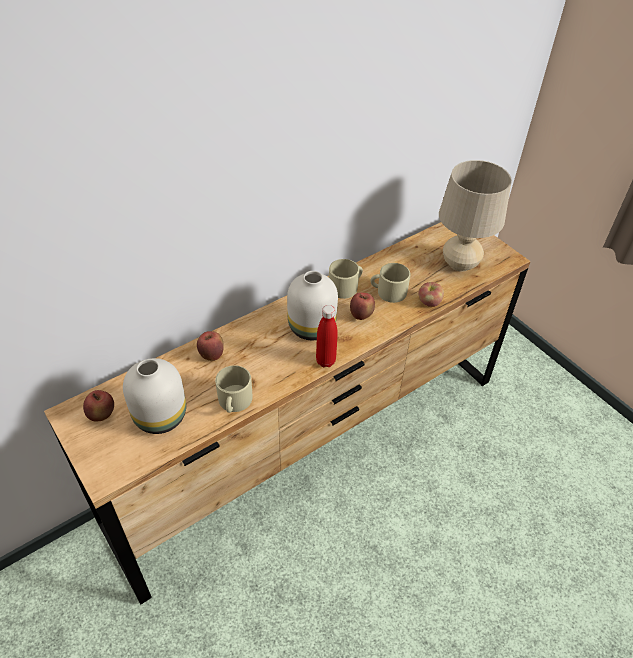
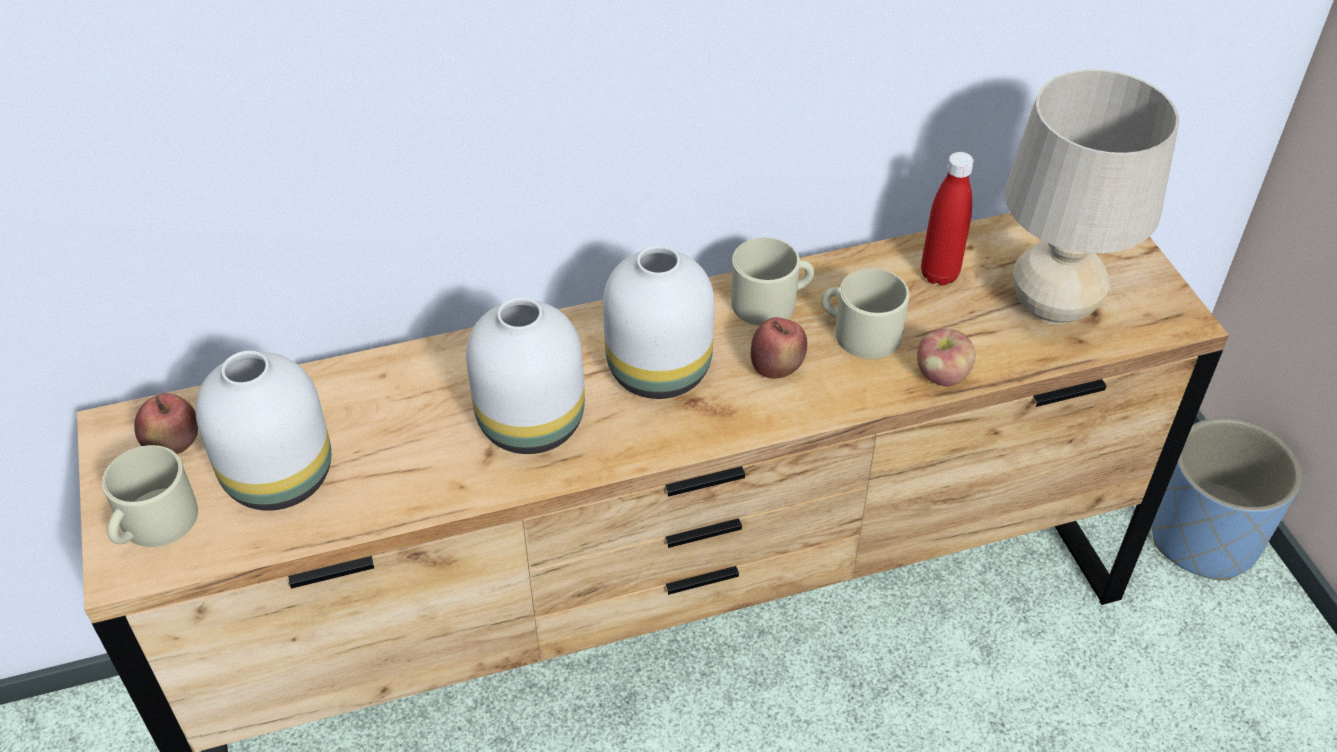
camera: 20 degrees right, 0 degrees up
apple [197,331,224,361] -> none
beige mug [215,365,253,413] -> beige mug moved to [102,445,198,547]
red bottle [316,305,338,367] -> red bottle moved to [921,152,974,286]
none -> white vase [466,297,585,454]
none -> blue planter [1152,417,1302,581]

